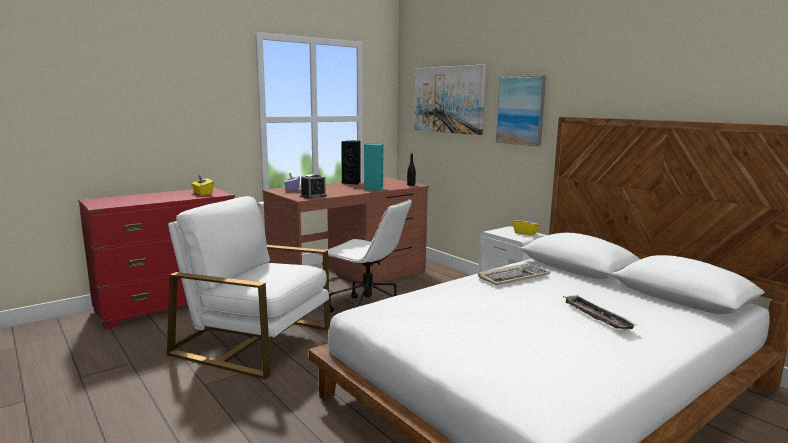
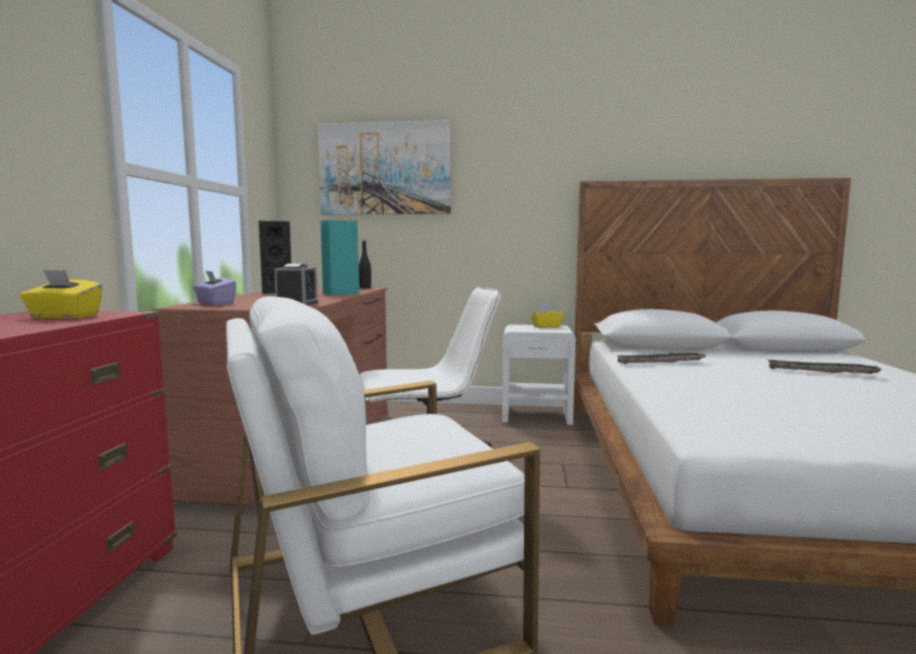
camera: 45 degrees left, 5 degrees down
keyboard [478,263,550,285] -> tray [616,352,706,364]
picture [496,75,546,146] -> none

